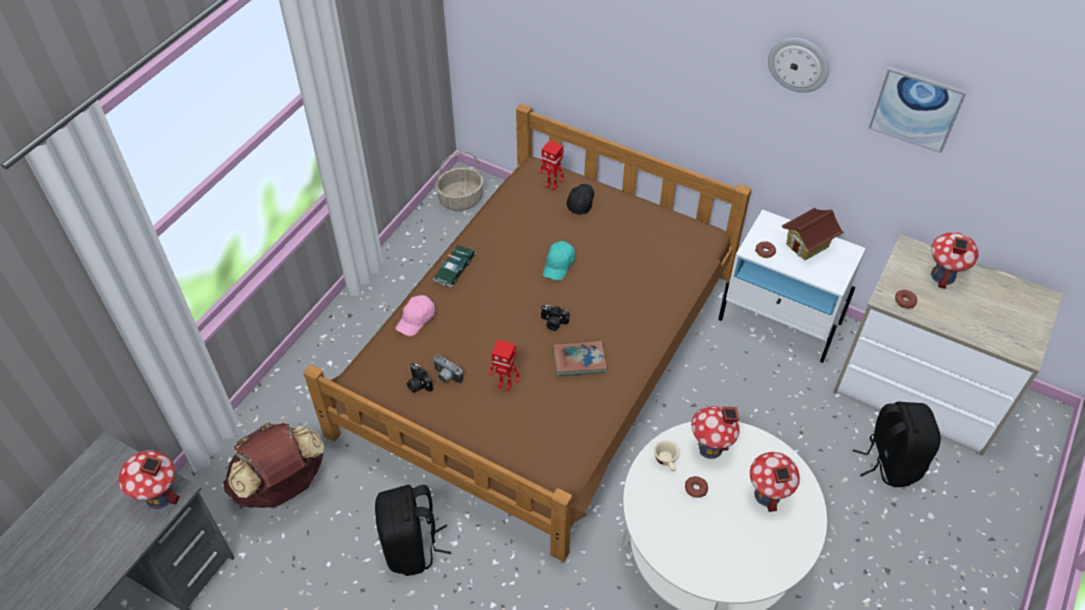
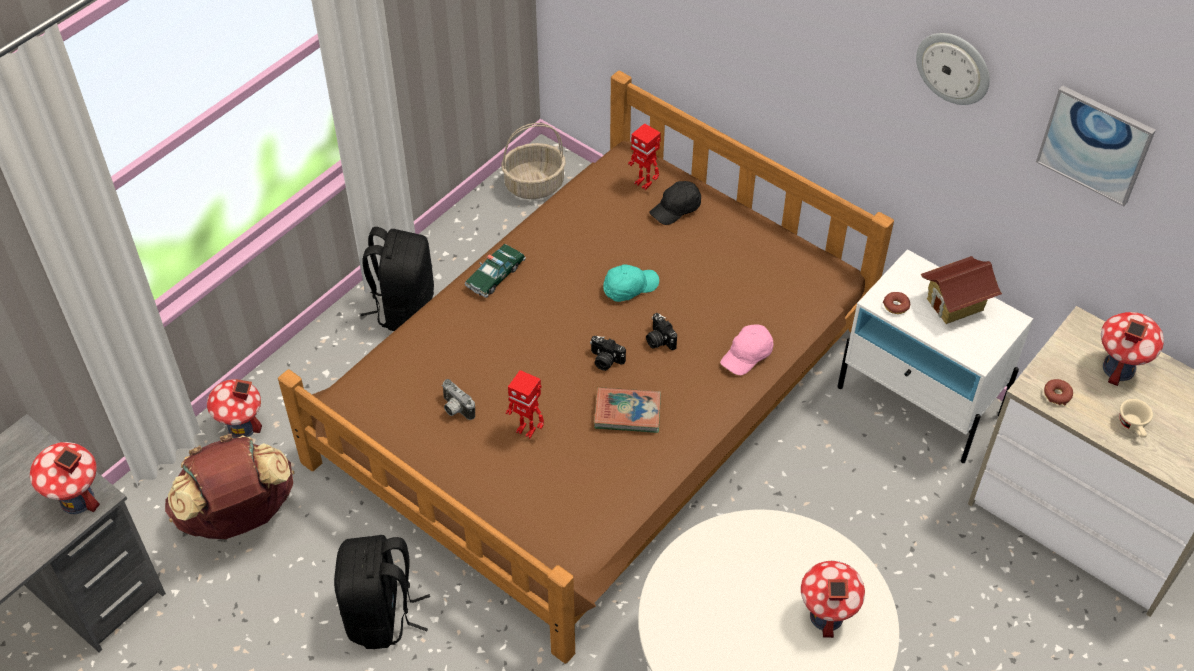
camera: 10 degrees right, 0 degrees up
pink cap [396,295,435,336] -> pink cap moved to [720,324,774,375]
camera [407,363,433,393] -> camera moved to [646,313,677,350]
turquoise cap [543,241,575,281] -> turquoise cap turned 150 degrees counterclockwise [603,264,659,302]
black cap [567,184,594,214] -> black cap turned 150 degrees counterclockwise [650,181,701,225]
beige cup [654,440,679,471] -> beige cup moved to [1120,399,1153,438]
donut [685,476,708,498] -> none
toy house [691,406,740,459] -> toy house moved to [207,379,262,438]
black backpack [853,402,941,487] -> black backpack moved to [361,227,434,331]

